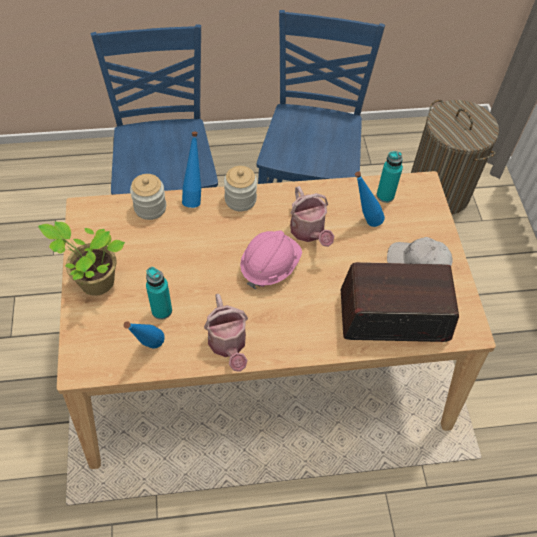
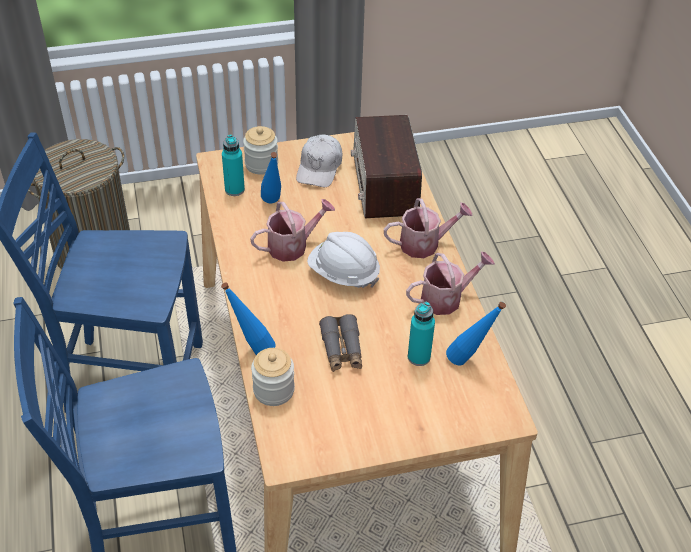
camera: 95 degrees left, 10 degrees down
potted plant [38,221,125,296] -> none
jar [224,166,257,211] -> jar moved to [243,126,278,175]
pink hard hat [240,230,302,290] -> white hard hat [307,232,380,288]
none -> grey binoculars [319,314,362,372]
none -> watering can [384,198,472,258]

